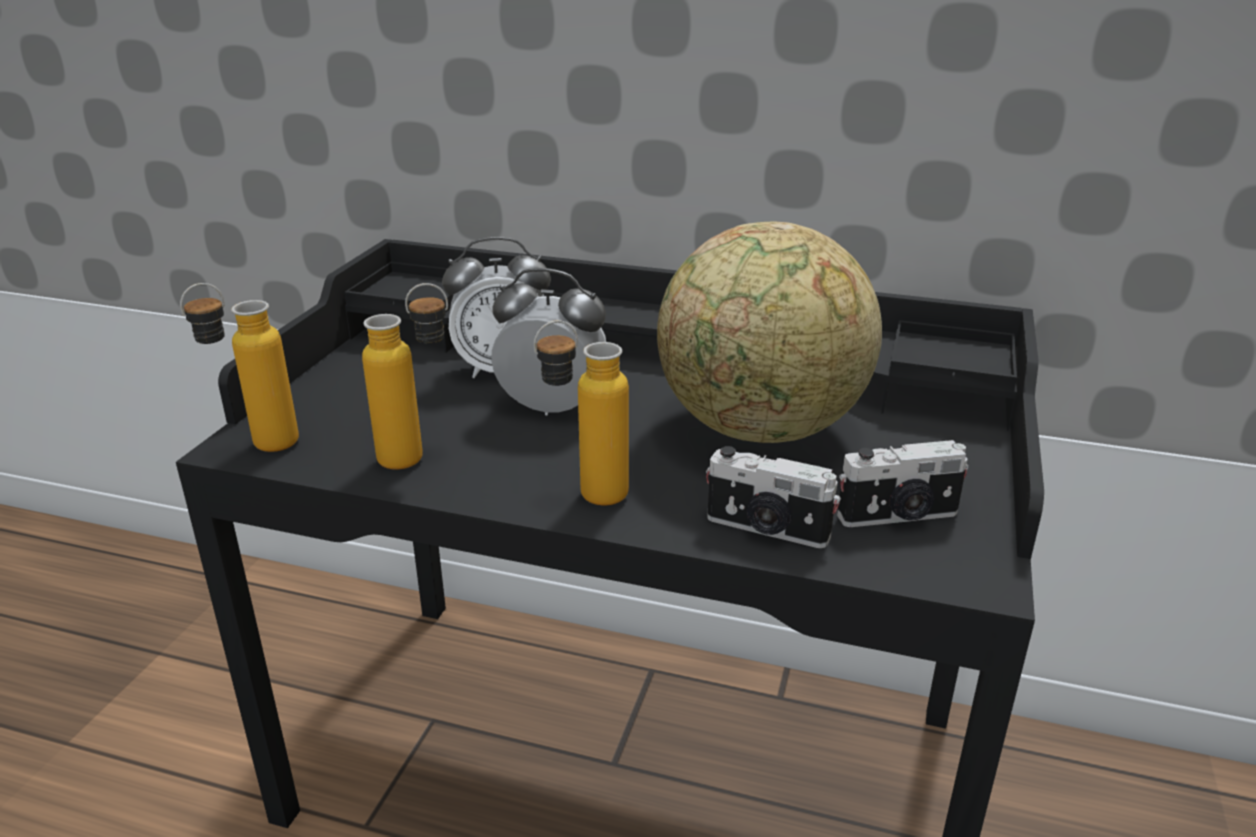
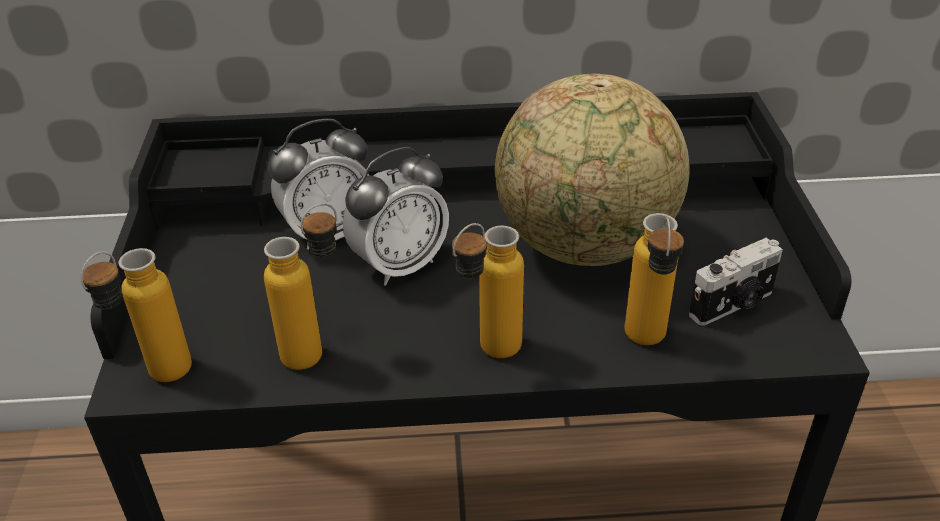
camera: 20 degrees left, 10 degrees up
alarm clock [491,268,606,415] -> alarm clock turned 150 degrees clockwise [343,147,449,286]
camera [706,446,841,548] -> bottle [625,213,684,345]

